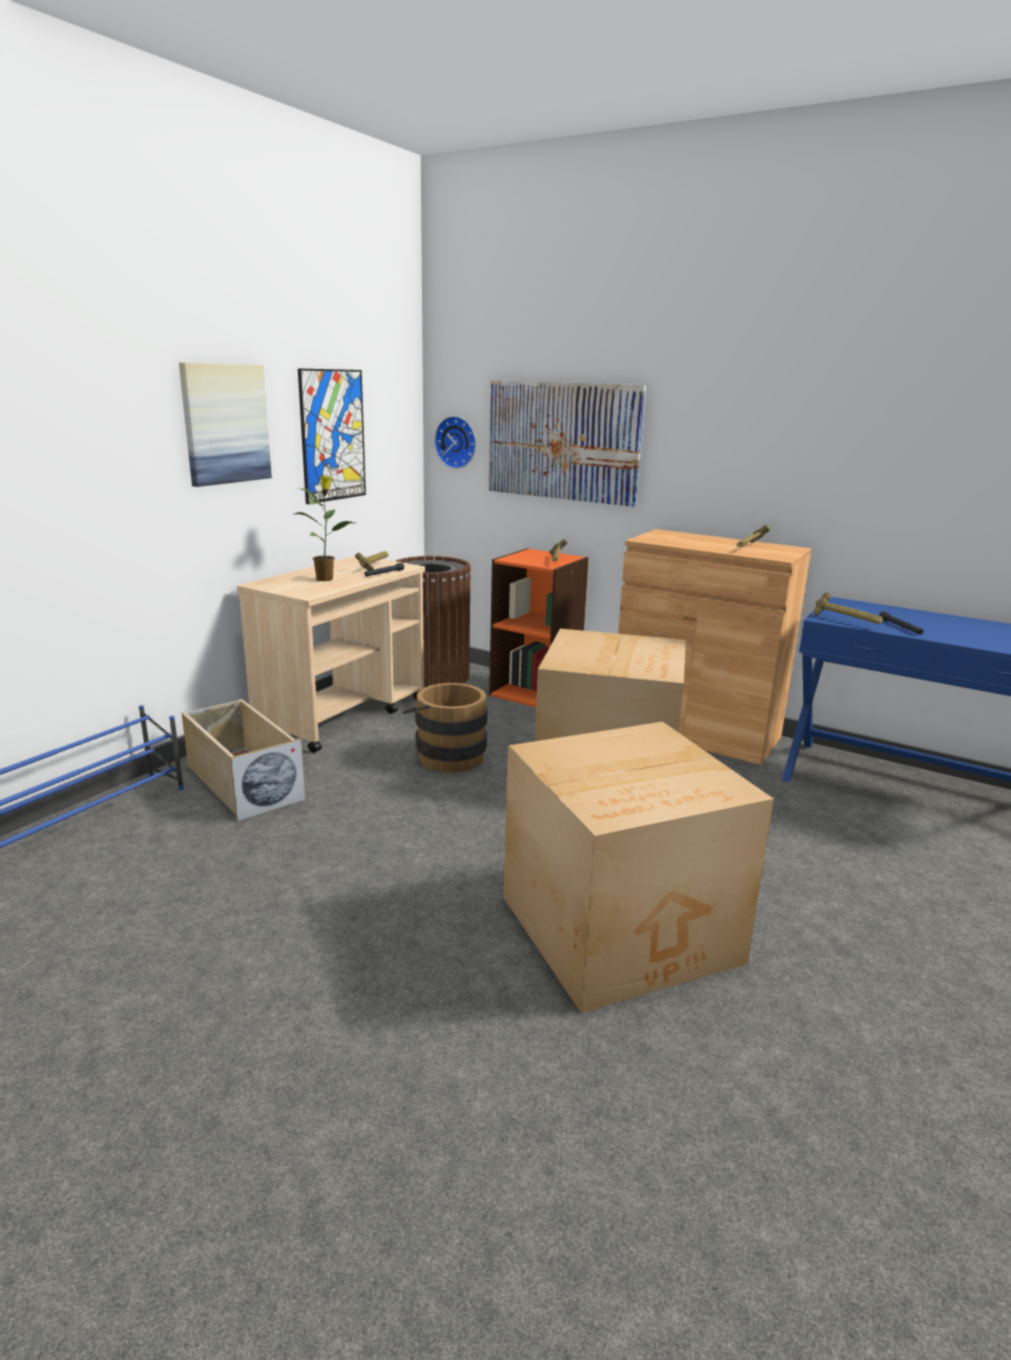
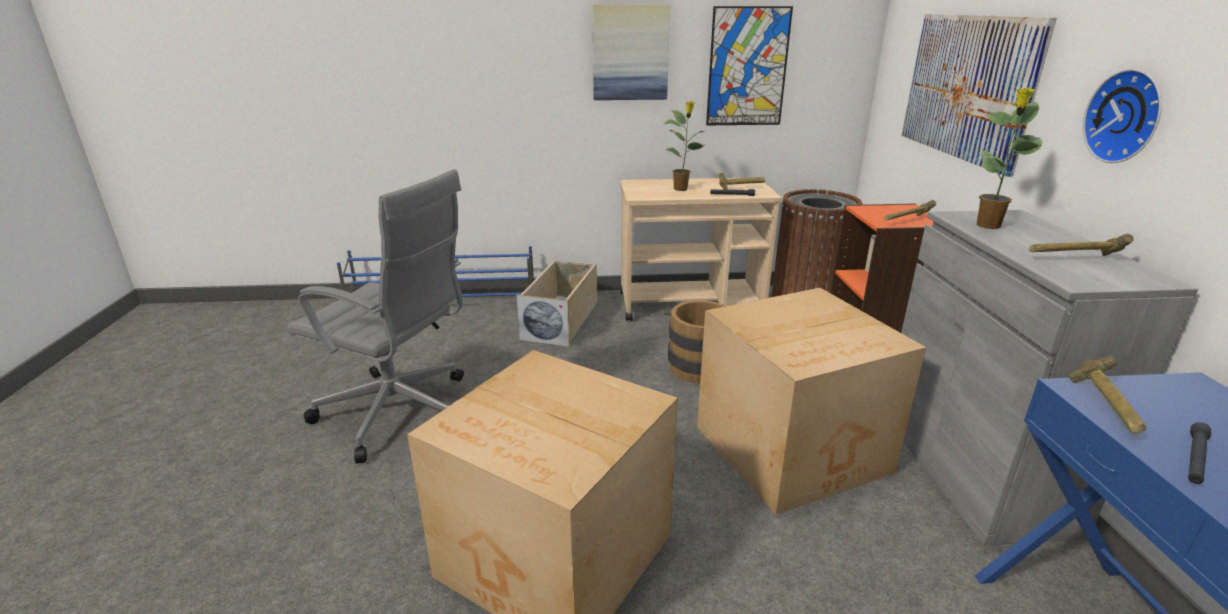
camera: 55 degrees right, 5 degrees up
wall clock [434,416,476,469] -> wall clock moved to [1083,69,1162,163]
brown cabinet [618,529,811,765] -> grey cabinet [901,210,1198,545]
none -> grey office chair [286,169,464,464]
none -> potted plant [977,87,1043,229]

